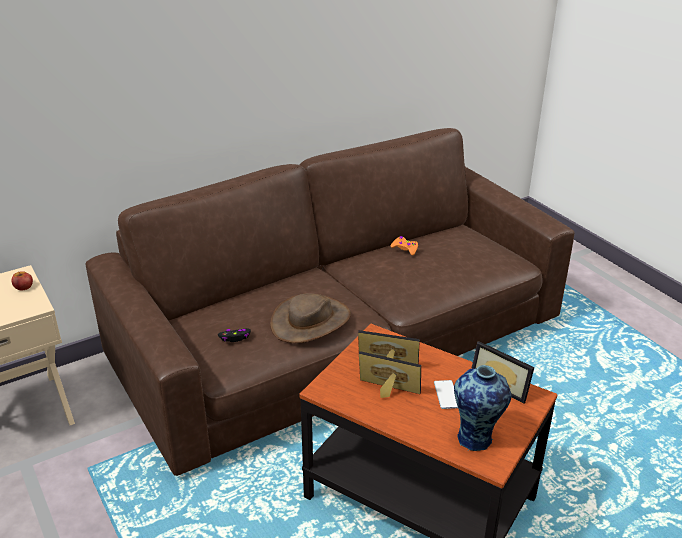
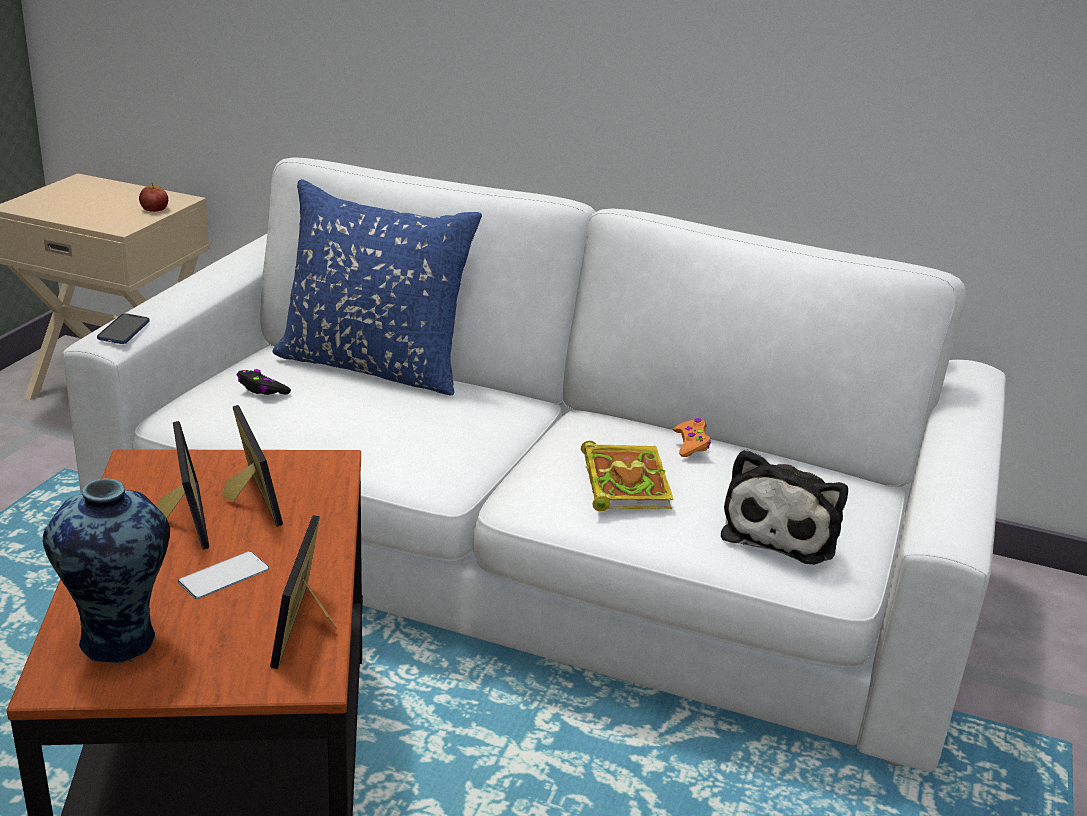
camera: 50 degrees right, 5 degrees down
brown sofa [86,128,575,476] -> white sofa [63,157,1006,772]
brown hat [270,293,351,343] -> none
none -> phone [97,313,149,344]
none -> blue pillow [272,179,482,395]
none -> book [581,441,674,512]
none -> plush toy [721,449,848,564]

